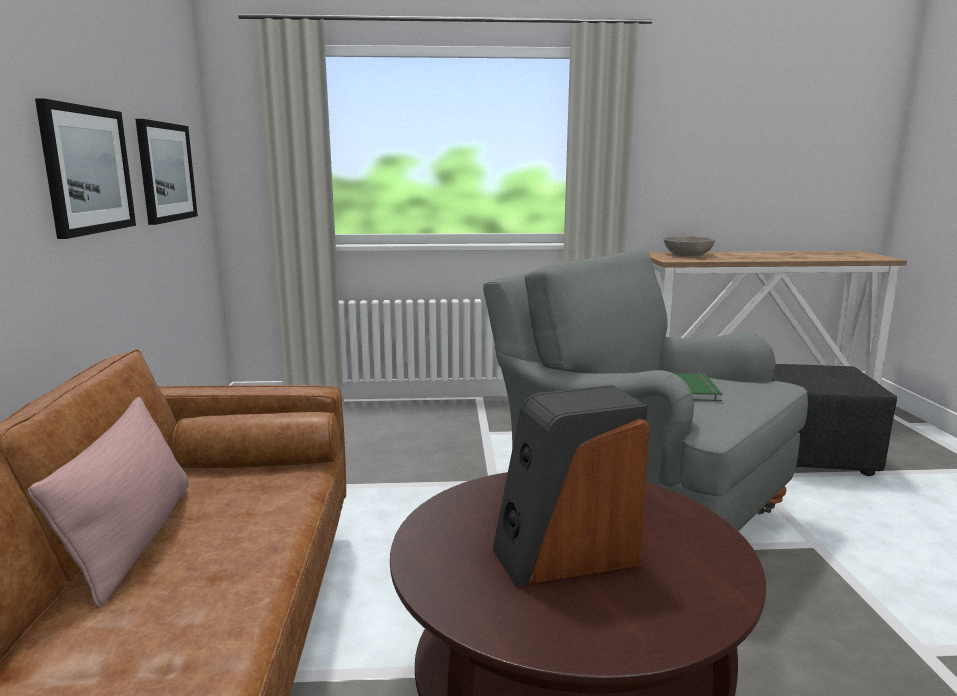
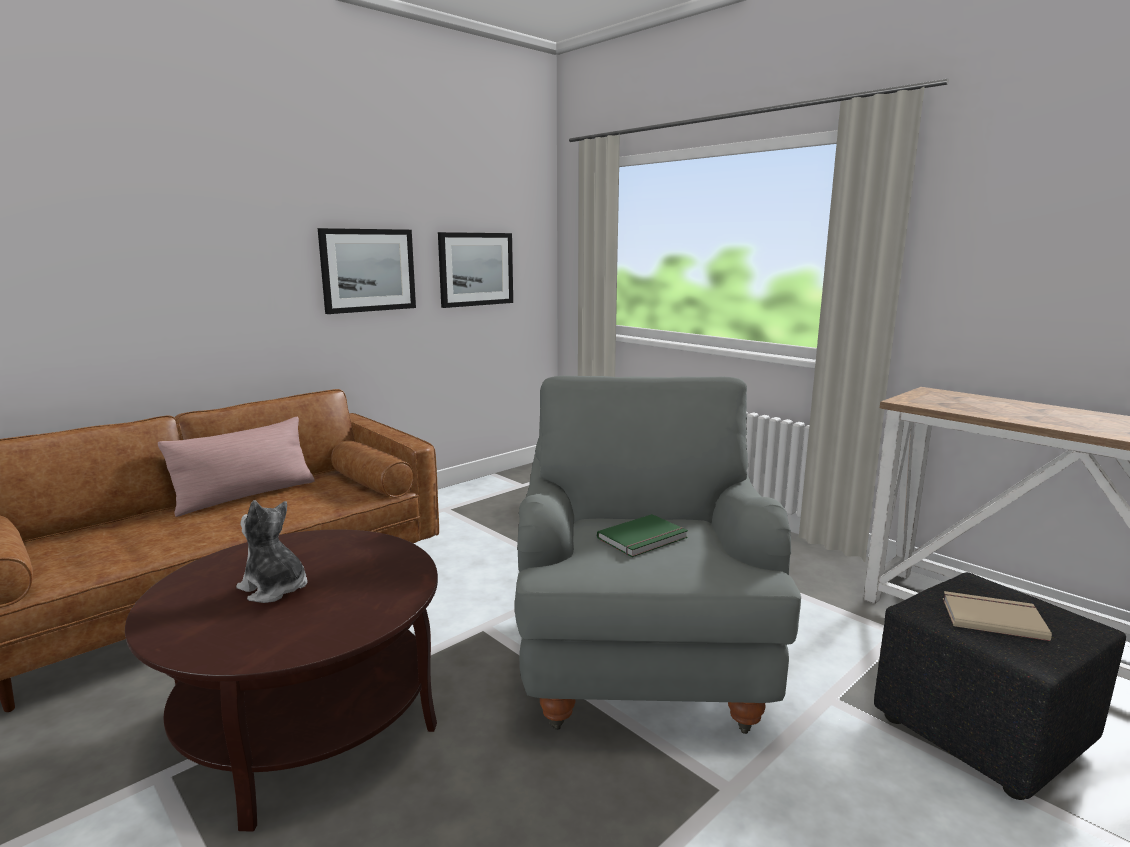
camera: 50 degrees right, 0 degrees up
speaker [492,385,649,586] -> plush toy [236,500,308,603]
grey bowl [664,236,715,256] -> none
none -> beige book [943,591,1052,641]

